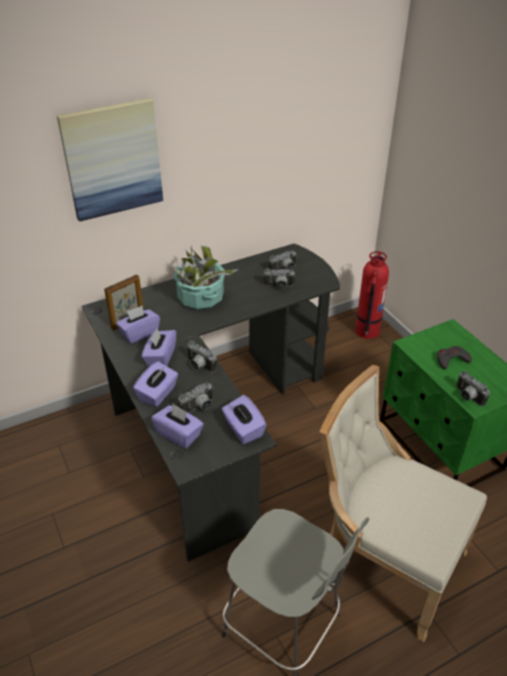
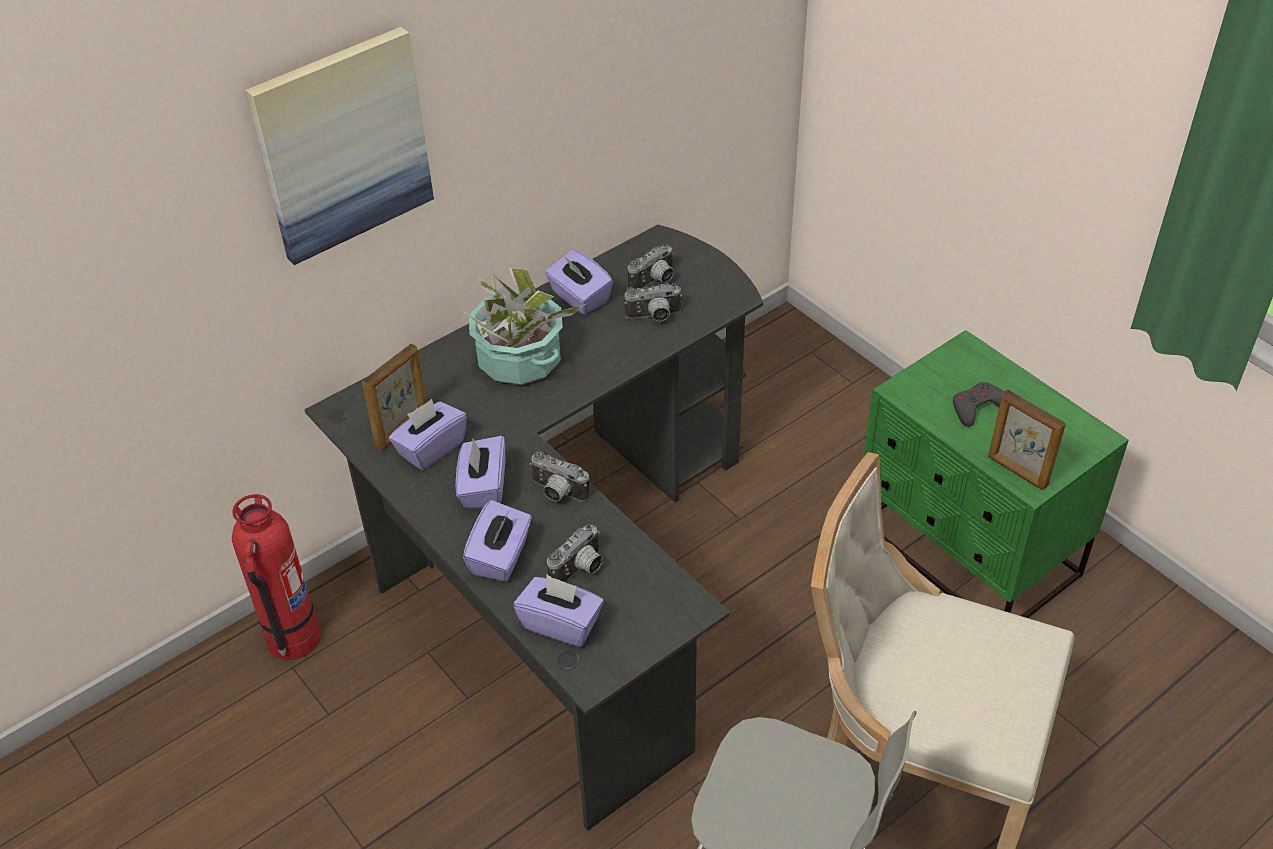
camera: 10 degrees left, 5 degrees up
purple tissue box [222,395,267,444] -> purple tissue box moved to [545,250,613,315]
fire extinguisher [355,251,389,339] -> fire extinguisher moved to [232,494,321,660]
camera [456,371,490,406] -> picture frame [988,389,1066,491]

